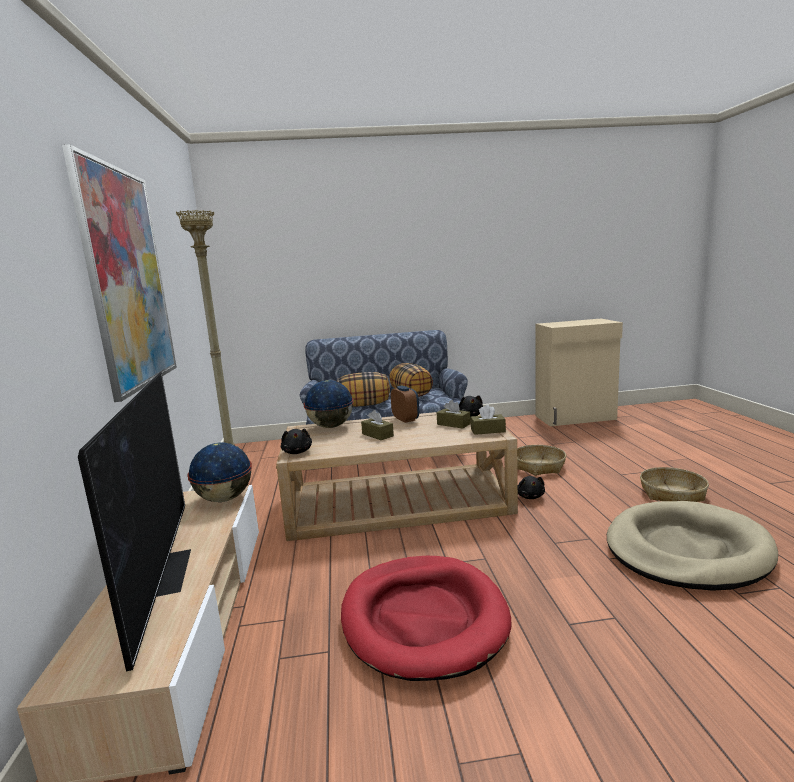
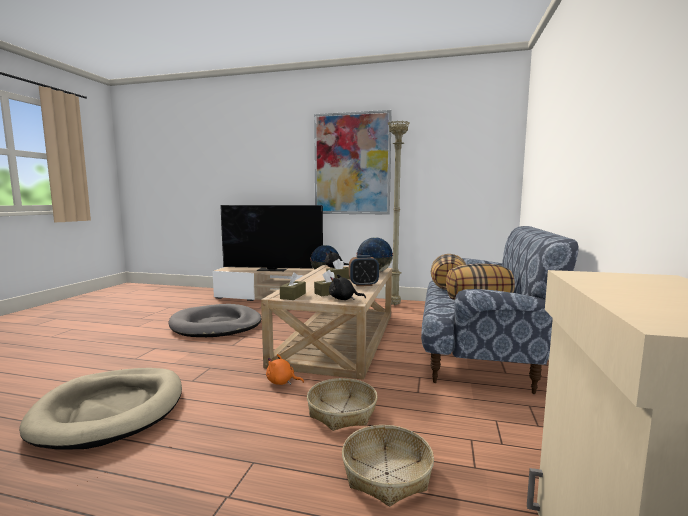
camera: 110 degrees right, 5 degrees down
red dog bed [341,556,512,681] -> grey dog bed [168,304,261,337]
black plush toy [518,476,545,499] -> orange plush toy [266,354,304,385]
basket [640,467,709,502] -> basket moved to [342,425,434,507]

